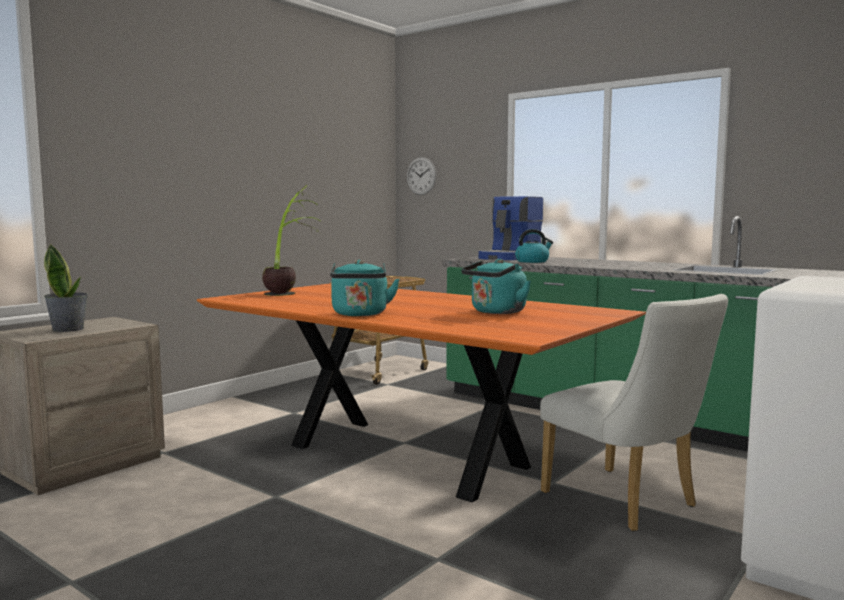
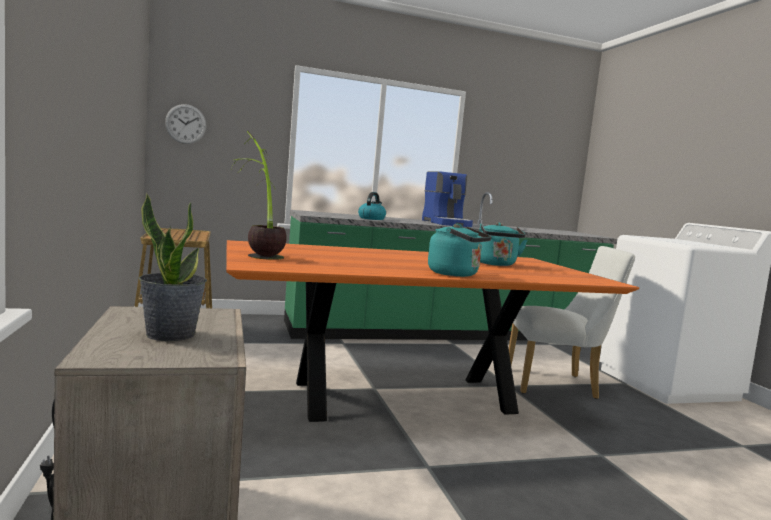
camera: 55 degrees left, 0 degrees up
coffee machine [479,196,543,260] -> coffee machine moved to [422,171,473,227]

